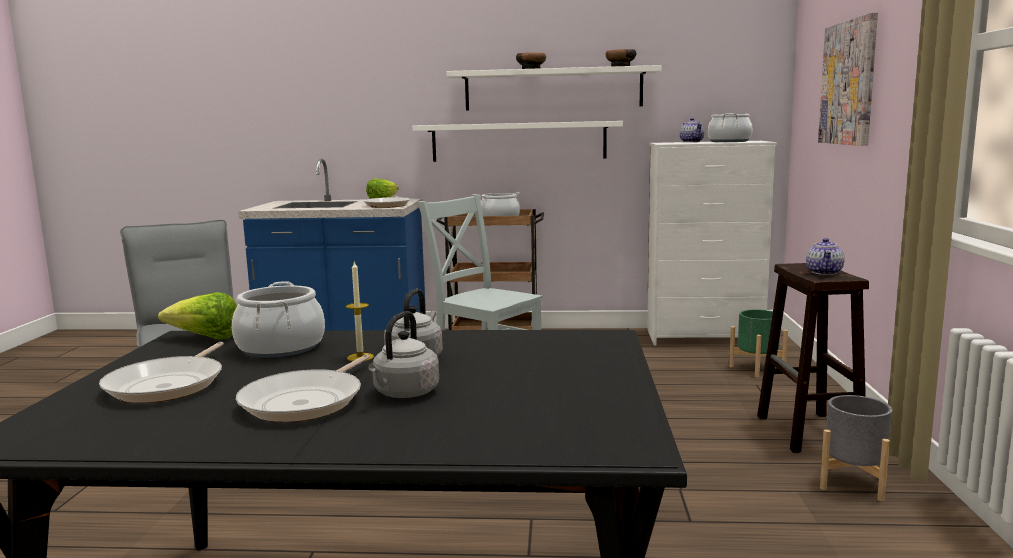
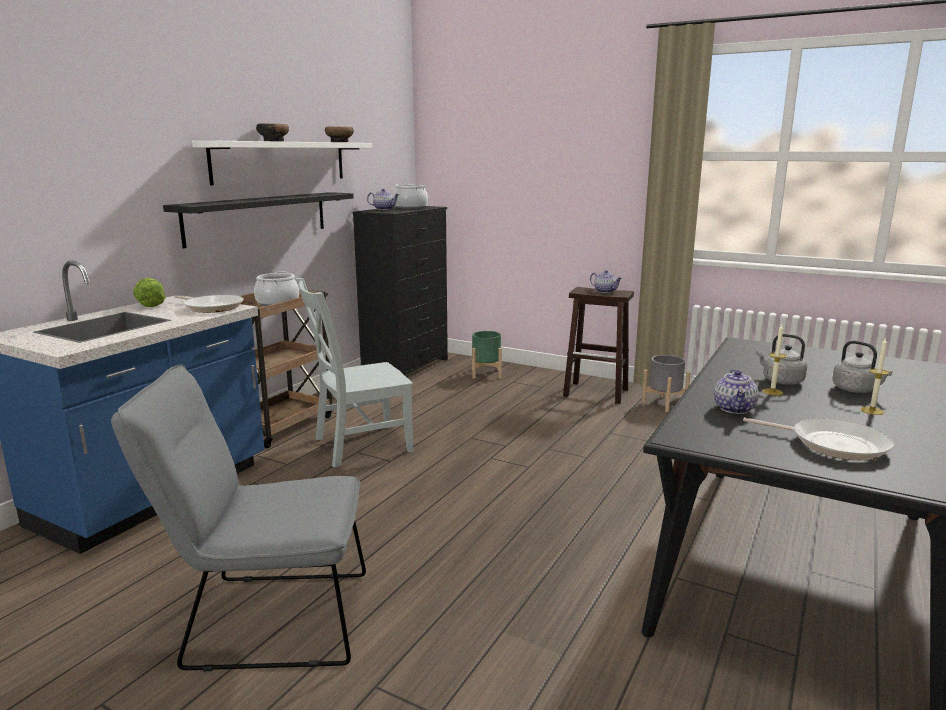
camera: 65 degrees left, 5 degrees up
lettuce [158,292,237,340] -> none
cooking pot [232,281,325,357] -> teapot [714,369,759,414]
frying pan [236,354,370,422] -> candle [861,337,890,415]
white shelf [412,121,623,162] -> black shelf [163,192,354,248]
white dresser [647,141,777,346] -> black dresser [353,206,448,375]
picture [818,12,878,146] -> none

